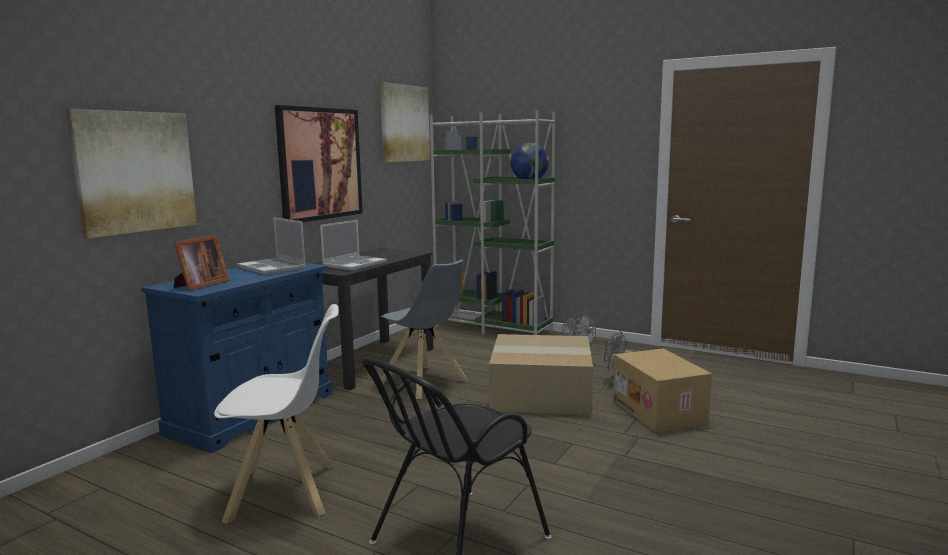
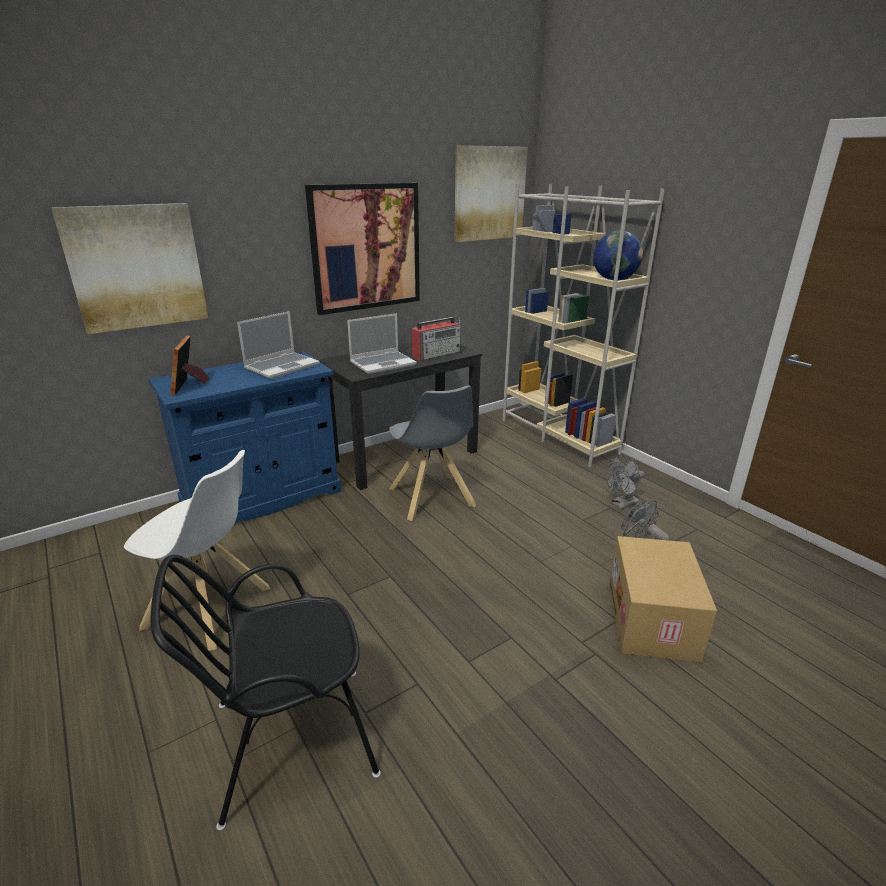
camera: 25 degrees right, 15 degrees up
picture frame [174,235,229,291] -> picture frame turned 120 degrees clockwise [170,335,210,396]
laptop [237,217,306,275] -> laptop turned 120 degrees counterclockwise [237,311,320,379]
green bookcase [430,110,555,335] -> beige bookcase [503,183,665,467]
cardboard box [489,334,593,415] -> none
none -> radio [411,316,461,361]

